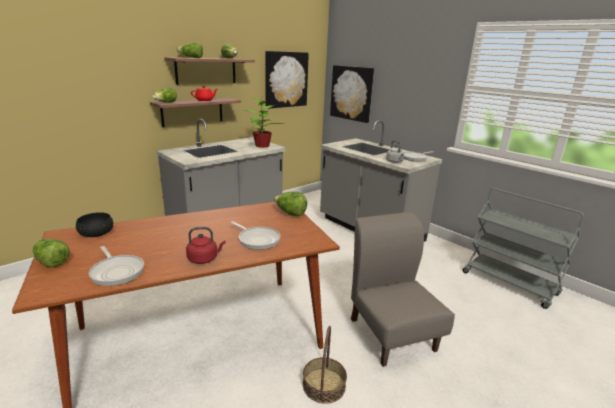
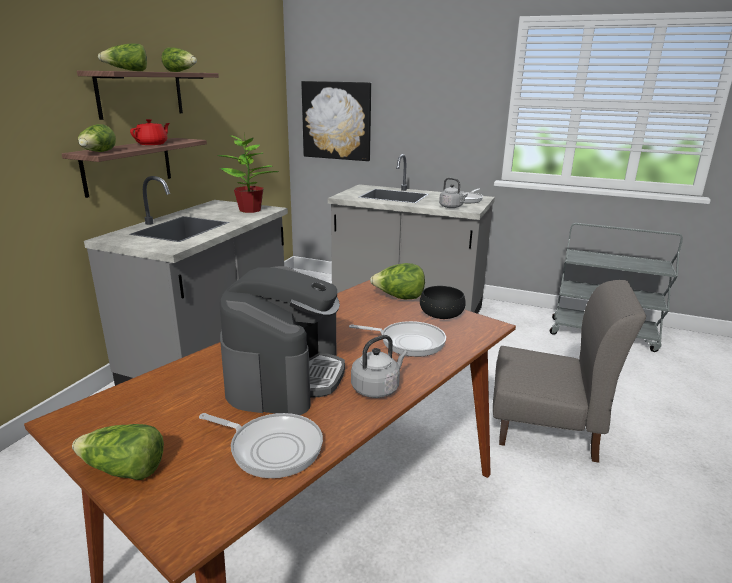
camera: 25 degrees left, 0 degrees up
black bowl [76,212,113,237] -> black bowl moved to [420,286,466,319]
red kettle [186,227,226,264] -> grey kettle [351,335,408,398]
picture [265,51,309,109] -> none
basket [303,326,347,404] -> none
grey chair [351,212,455,367] -> grey chair turned 150 degrees clockwise [493,280,646,463]
none -> coffee machine [219,266,345,415]

